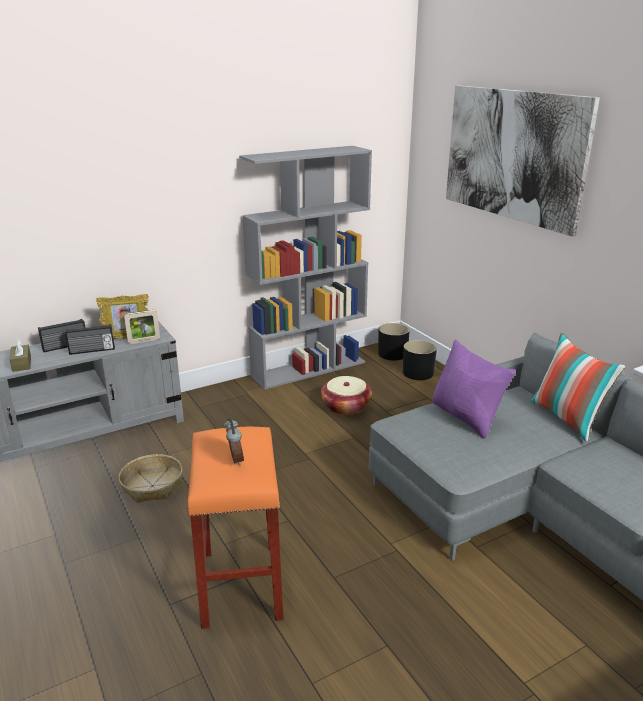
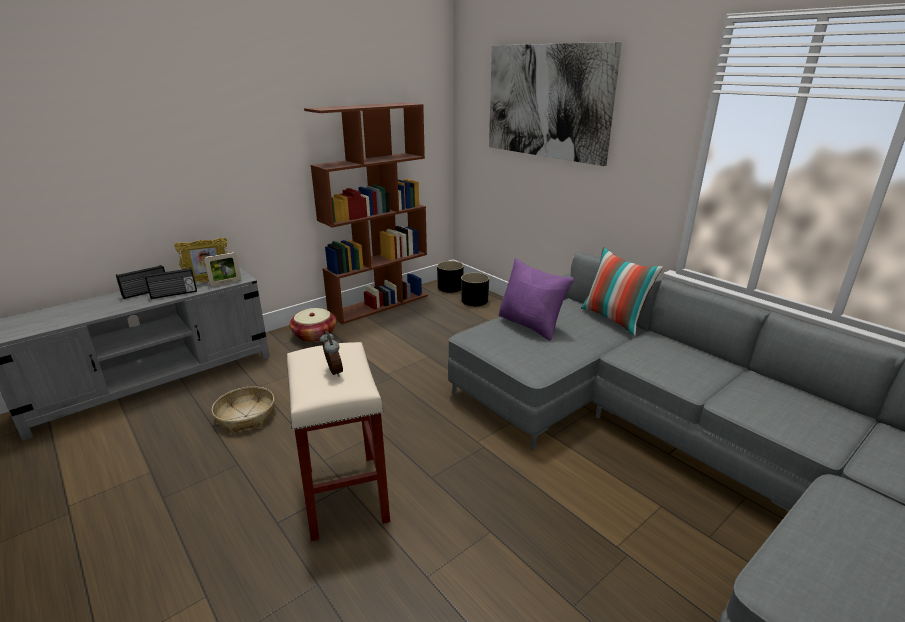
camera: 10 degrees left, 0 degrees up
brown tissue box [9,340,31,372] -> none
orange stool [187,427,283,629] -> beige stool [287,342,390,541]
grey bookcase [239,146,372,390] -> brown bookcase [304,103,428,324]
basket [321,376,372,415] -> basket moved to [289,308,337,342]

